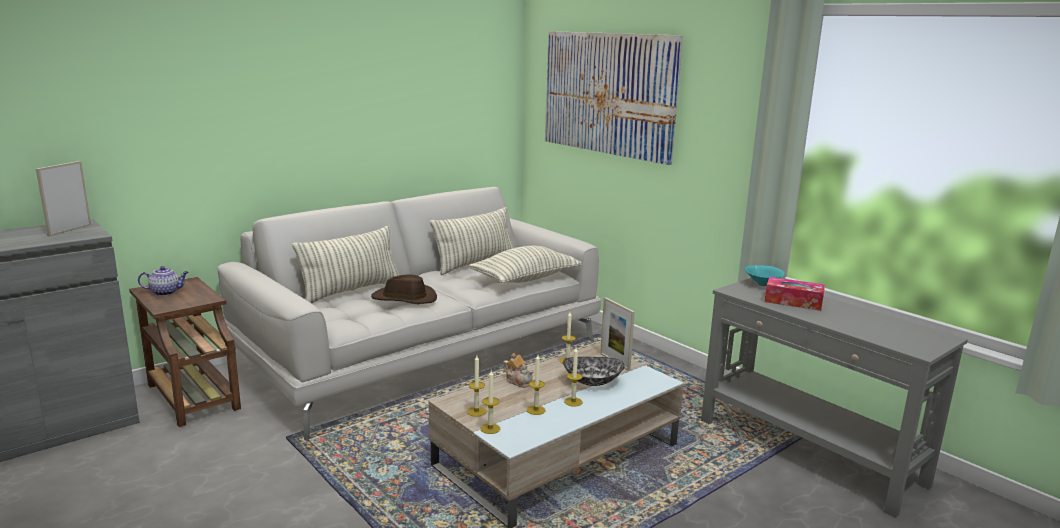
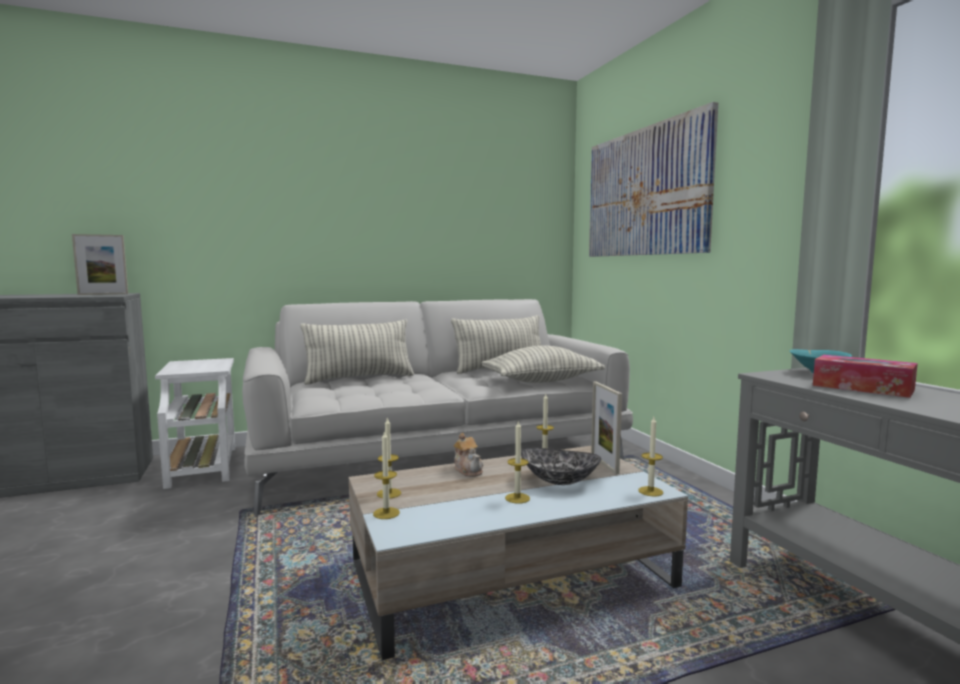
camera: 20 degrees right, 10 degrees down
picture frame [36,161,91,236] -> picture frame turned 150 degrees counterclockwise [72,234,128,295]
brown side table [129,277,241,427] -> white side table [155,358,235,489]
teapot [138,266,188,296] -> none
brown hat [371,274,437,304] -> none
candle [527,355,545,415] -> candle moved to [638,417,663,496]

